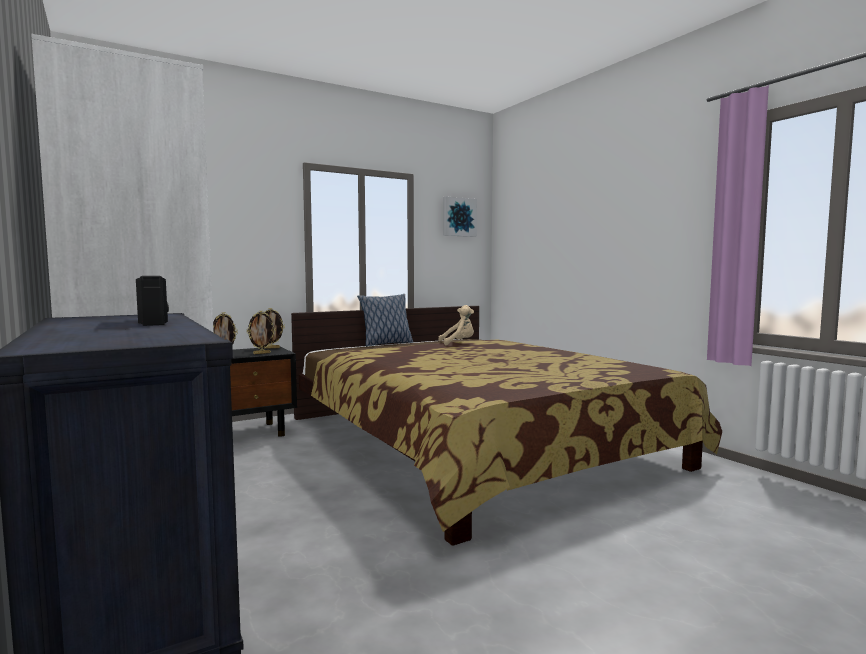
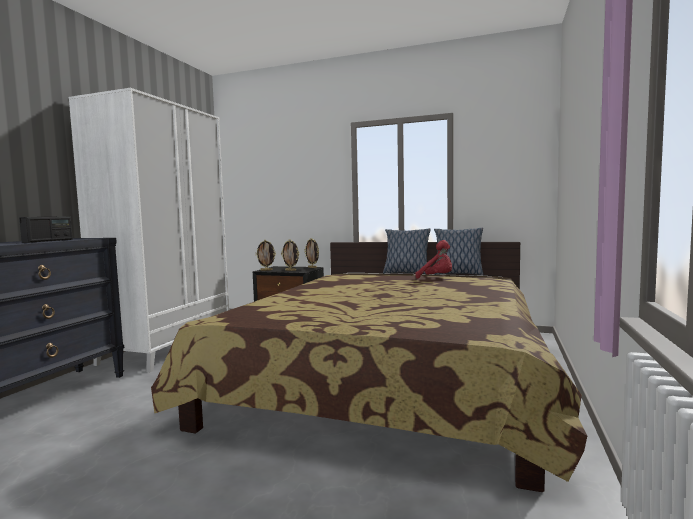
camera: 50 degrees right, 0 degrees up
beige plush toy [438,305,474,346] -> red plush toy [415,240,452,279]
picture [443,196,477,237] -> none
none -> pillow [434,227,483,275]

